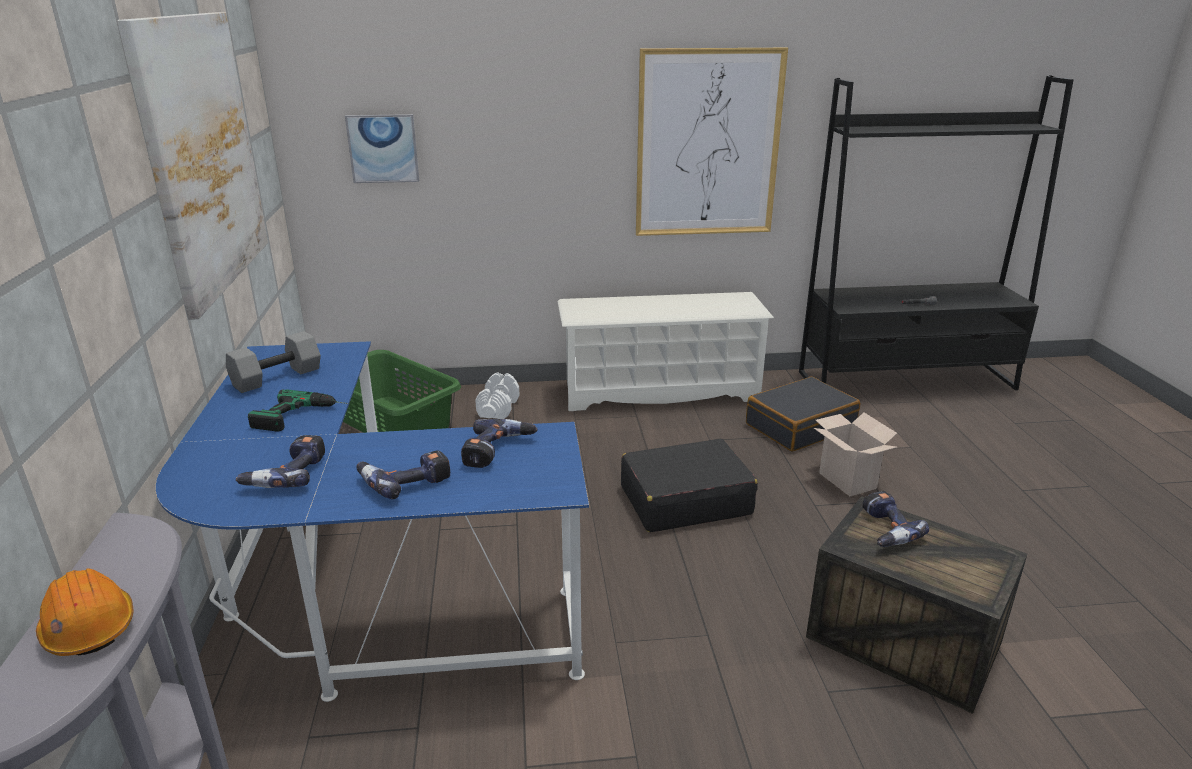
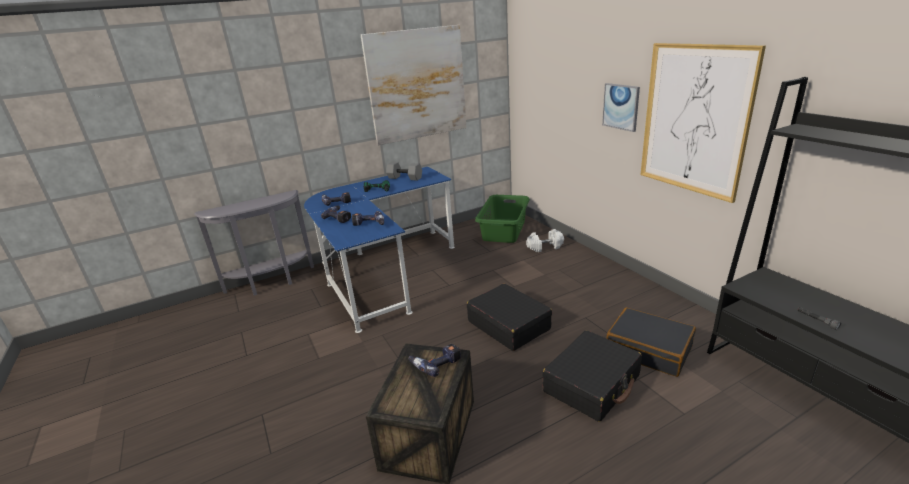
camera: 70 degrees right, 0 degrees up
orange hard hat [36,568,133,656] -> none
picture [345,114,419,183] -> picture moved to [602,83,640,132]
white shoe rack [558,292,774,411] -> none
cardboard box [814,412,897,496] -> black suitcase [543,330,642,422]

